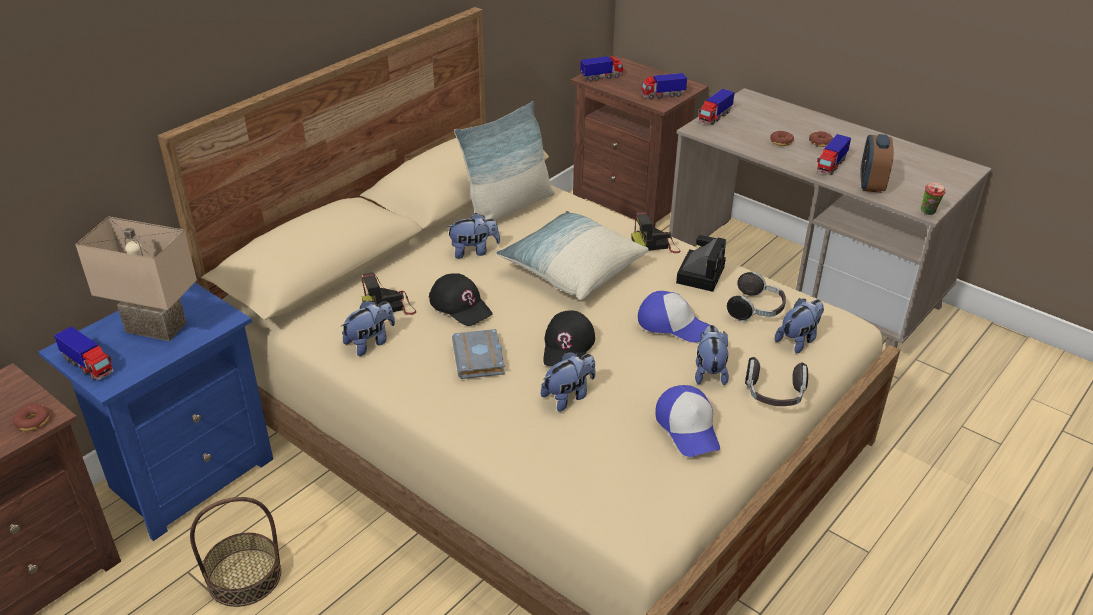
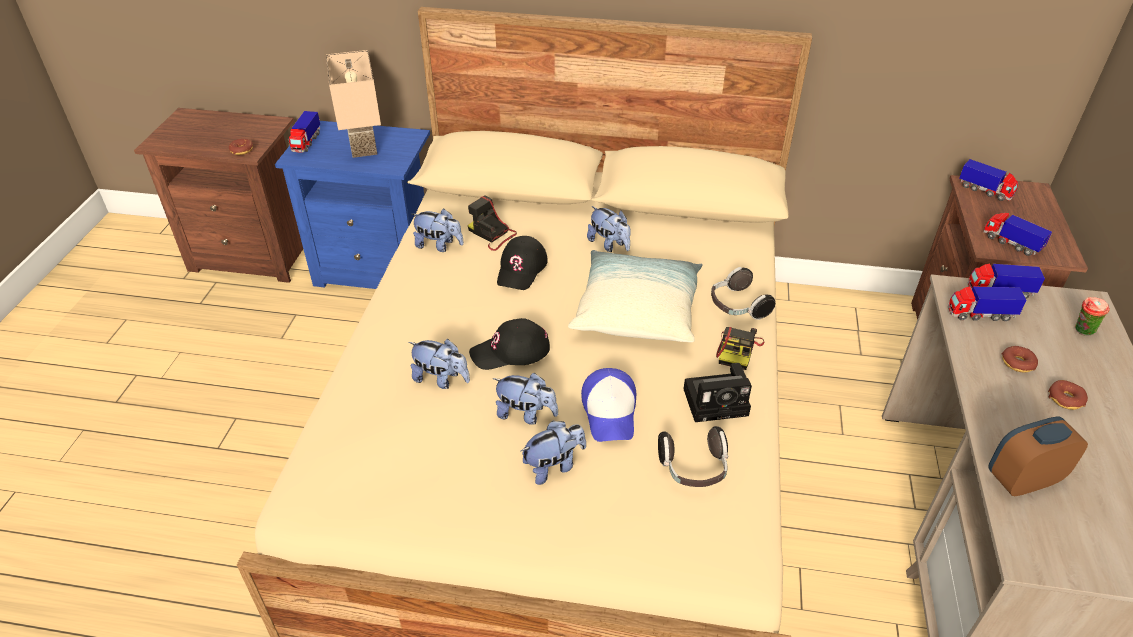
camera: 60 degrees right, 5 degrees up
basket [190,497,281,607] -> none
grey book [452,329,505,379] -> none
pillow [454,101,555,221] -> none
camera [631,212,681,253] -> camera turned 120 degrees counterclockwise [716,327,765,370]
cap [655,385,720,457] -> none
headphones [745,357,808,406] -> headphones moved to [711,267,775,320]
plush toy [775,298,824,354] -> plush toy moved to [492,373,558,425]
toy truck [817,134,851,175] -> toy truck moved to [948,286,1027,321]
cup [921,182,945,215] -> cup moved to [1075,297,1110,336]

